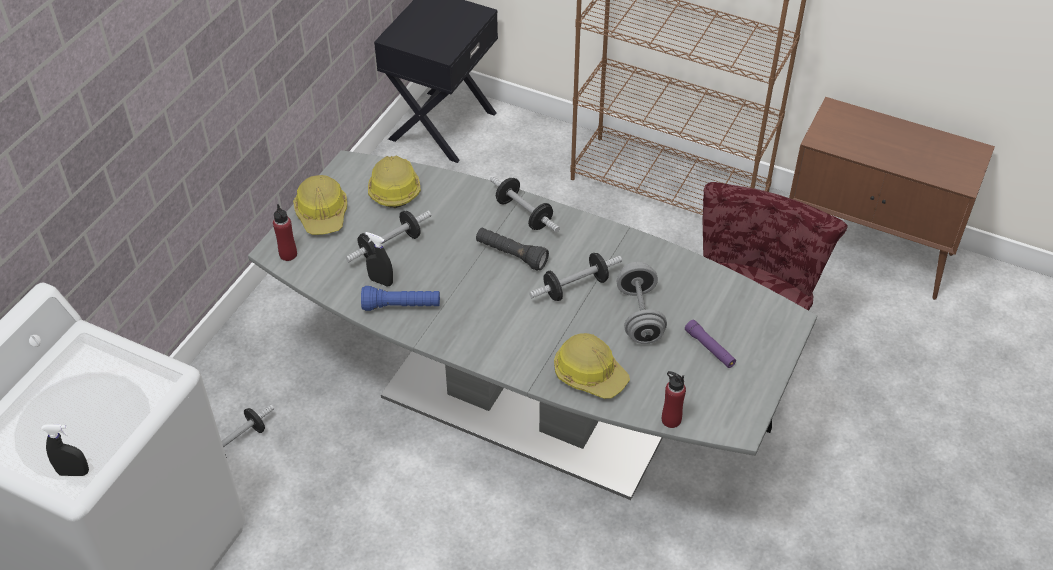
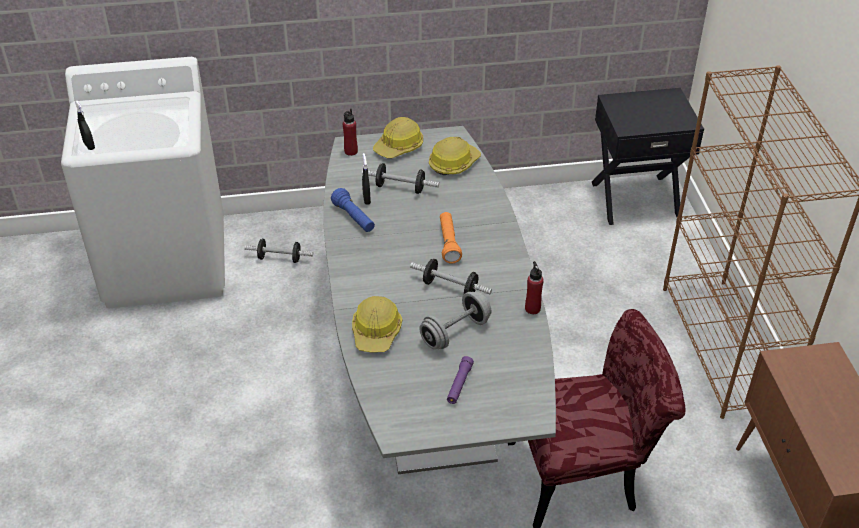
camera: 55 degrees right, 5 degrees down
black flashlight [476,228,549,271] -> orange flashlight [440,212,462,263]
dumbbell [490,176,560,232] -> none
red bottle [662,371,686,428] -> red bottle moved to [525,261,544,314]

